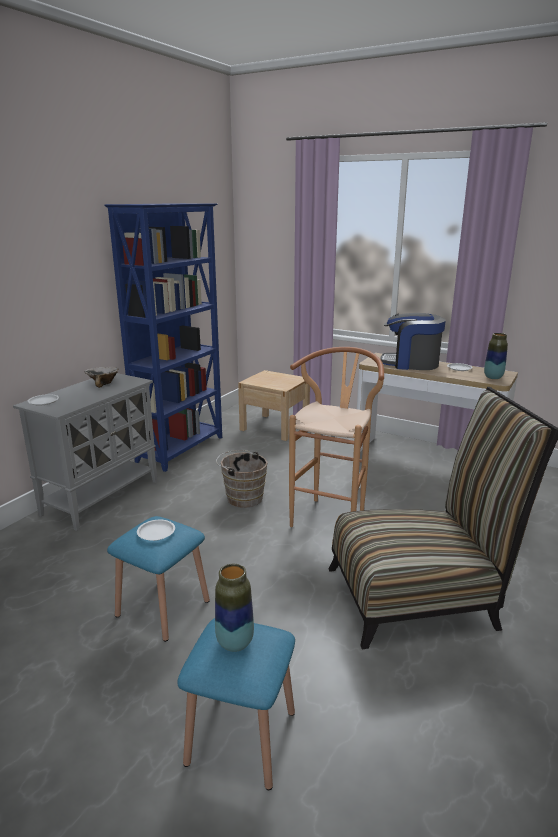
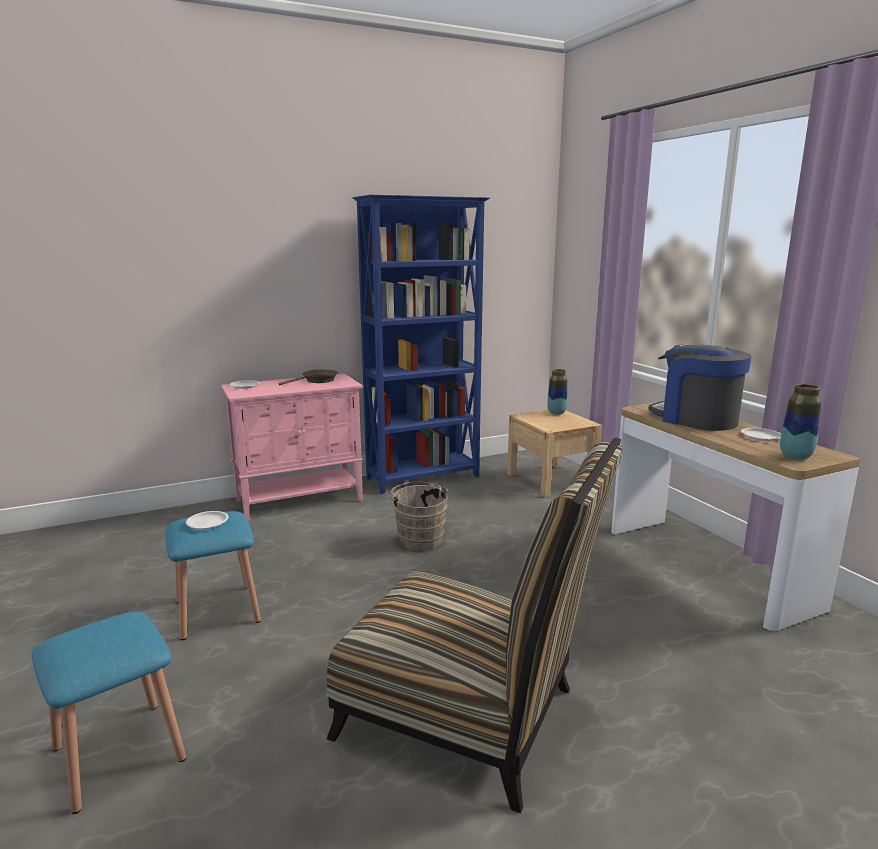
camera: 35 degrees right, 5 degrees down
grey cabinet [13,373,158,531] -> pink cabinet [221,373,363,521]
bowl [85,367,118,388] -> brown frying pan [278,369,338,385]
vase [215,564,254,652] -> vase moved to [547,369,567,415]
brown stool [289,347,384,527] -> none

